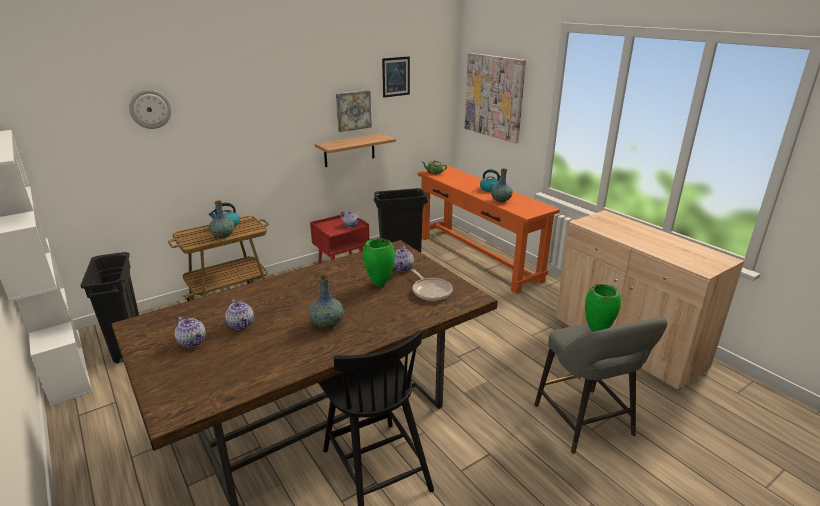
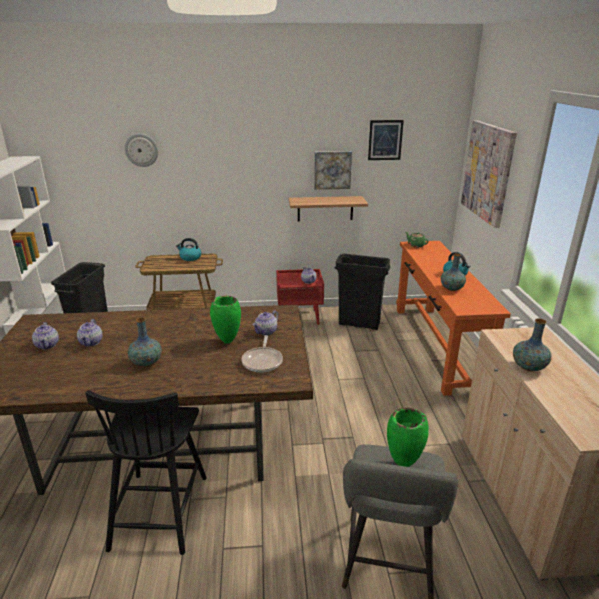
camera: 30 degrees right, 0 degrees up
vase [209,200,235,238] -> vase moved to [513,318,551,372]

